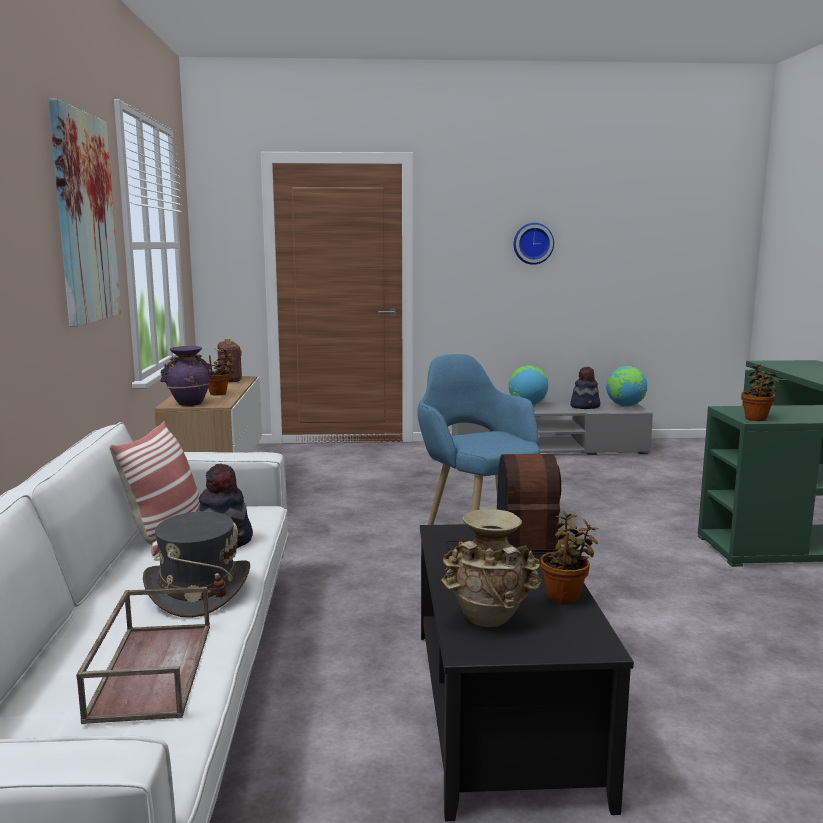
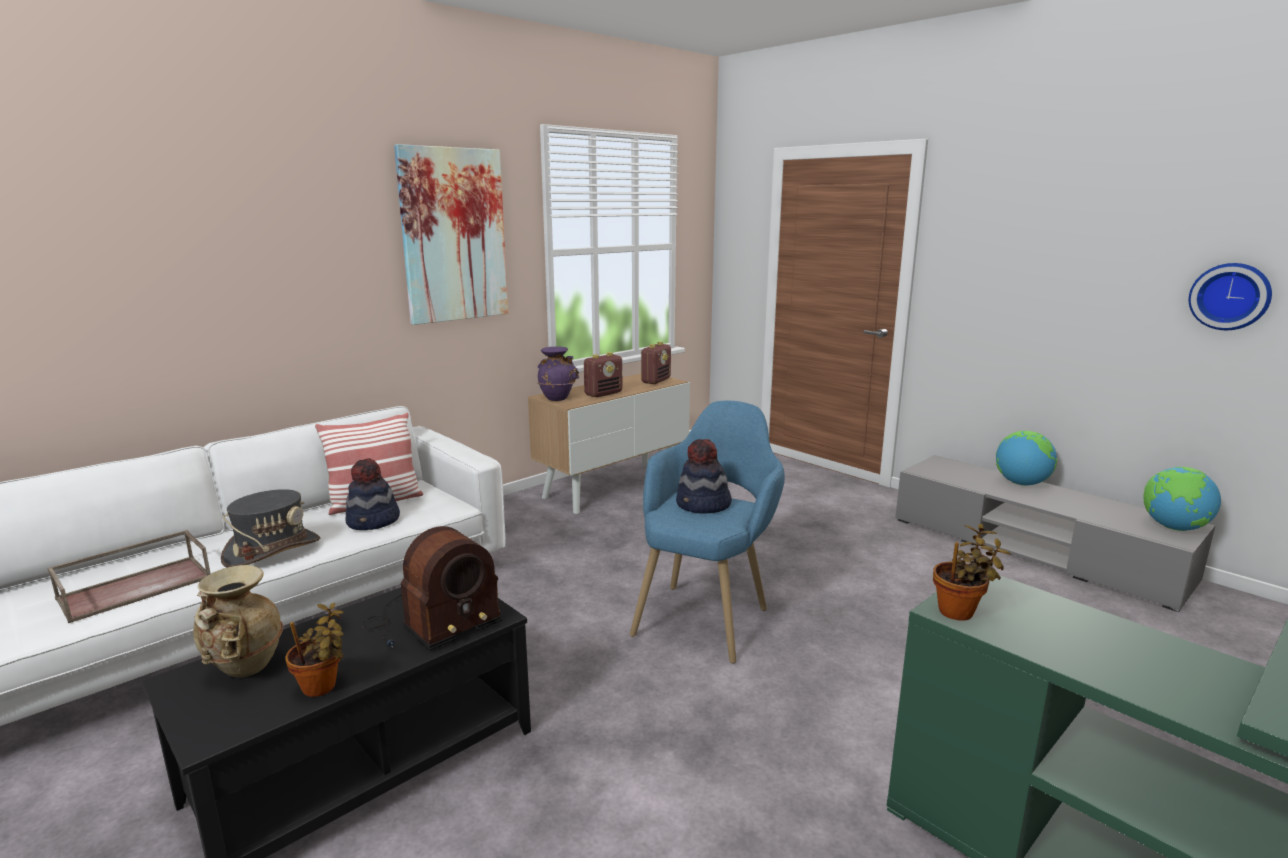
camera: 50 degrees right, 5 degrees up
potted plant [208,349,236,396] -> radio [584,352,622,397]
wall clock [514,223,554,265] -> wall clock moved to [1189,263,1272,330]
hat [570,367,600,409] -> hat moved to [676,439,732,513]

